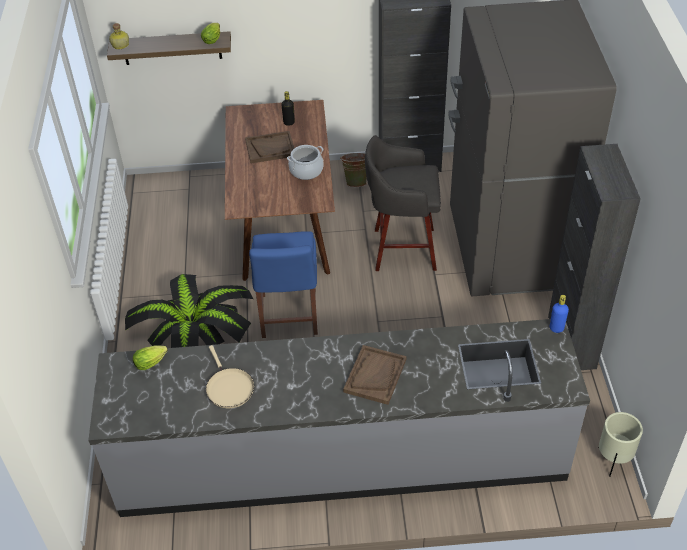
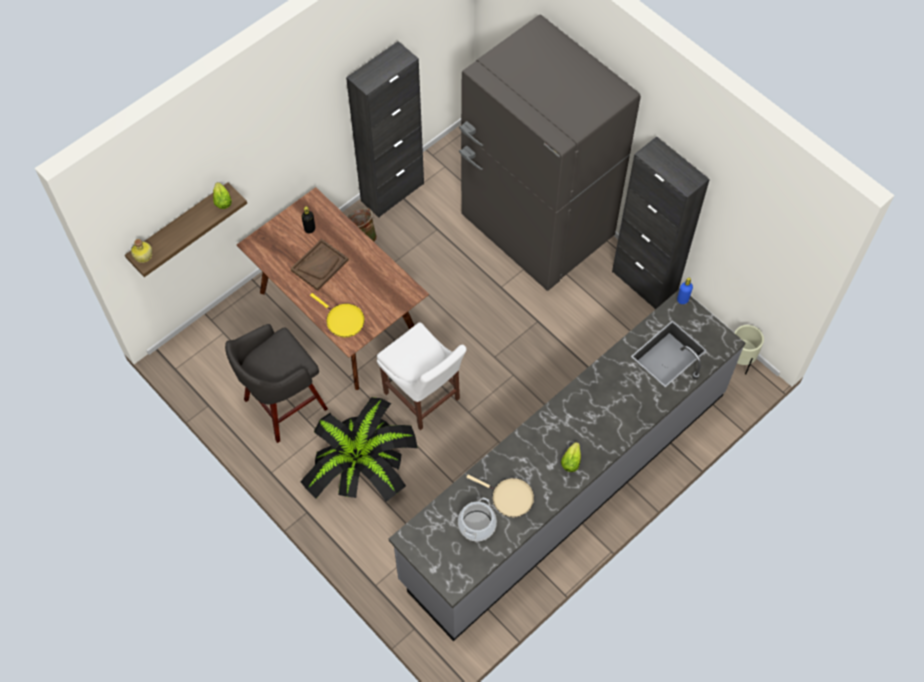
camera: 40 degrees left, 15 degrees up
lettuce [133,345,168,370] -> lettuce moved to [561,442,581,472]
blue chair [249,231,318,338] -> white chair [377,322,467,430]
cooking pot [287,145,324,180] -> cooking pot moved to [458,498,497,542]
brown tray [343,345,406,405] -> none
grey stool [365,135,441,271] -> grey stool moved to [225,324,328,443]
none -> yellow frying pan [310,293,365,337]

